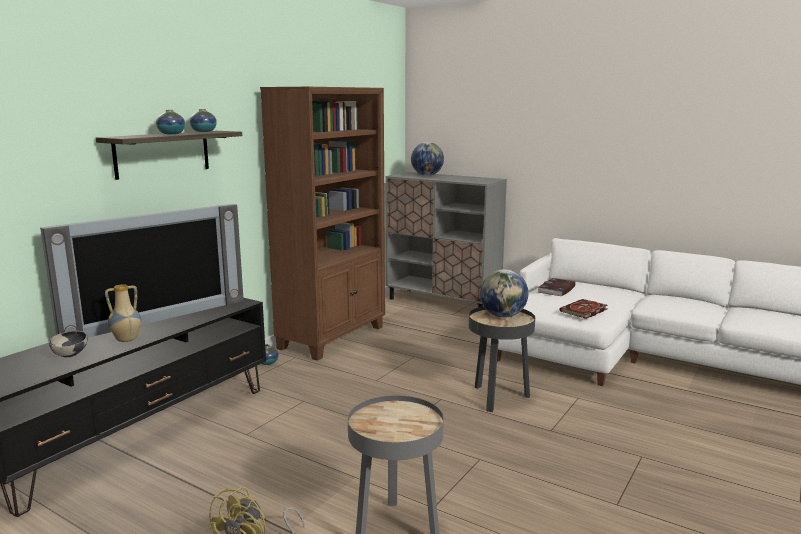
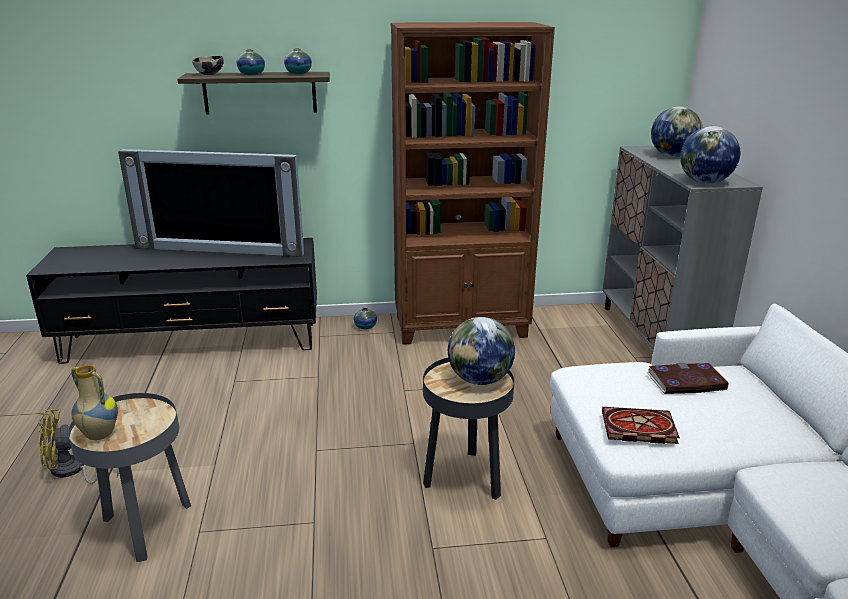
camera: 50 degrees right, 10 degrees up
bowl [49,331,88,357] -> bowl moved to [192,56,224,75]
vase [105,284,141,342] -> vase moved to [71,365,118,440]
none -> globe [680,126,740,184]

